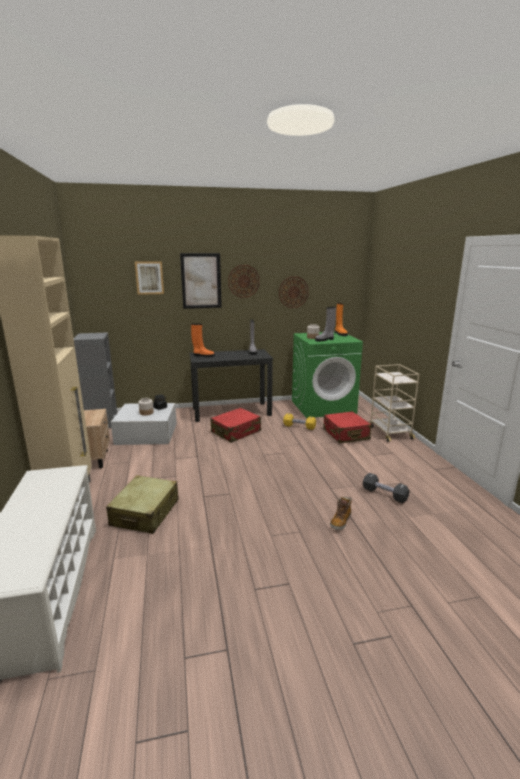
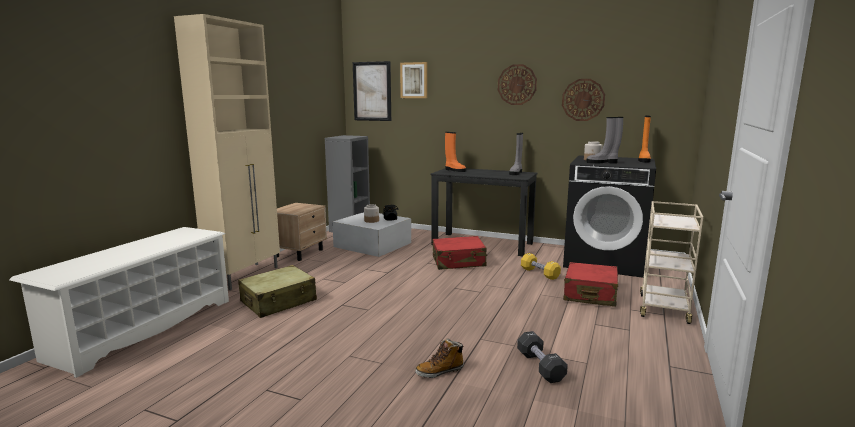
camera: 35 degrees right, 5 degrees down
picture [180,253,222,309] -> picture moved to [353,61,391,121]
green washing machine [292,332,363,418] -> black washing machine [563,155,656,278]

